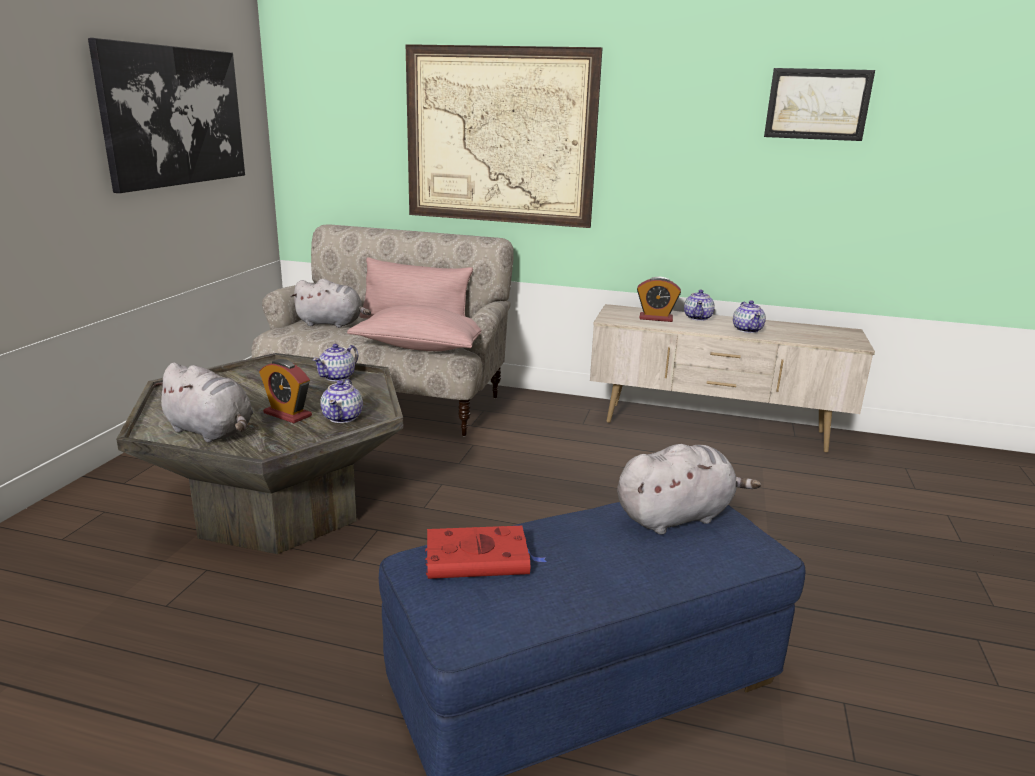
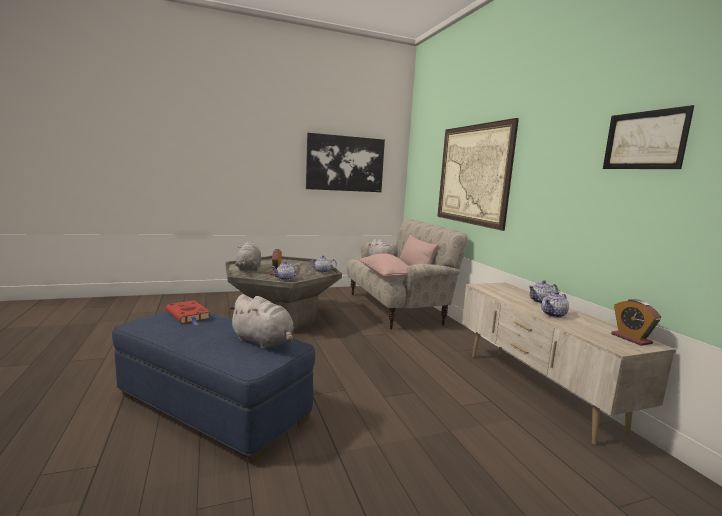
camera: 55 degrees right, 10 degrees down
alarm clock [637,277,681,322] -> alarm clock moved to [611,299,661,346]

